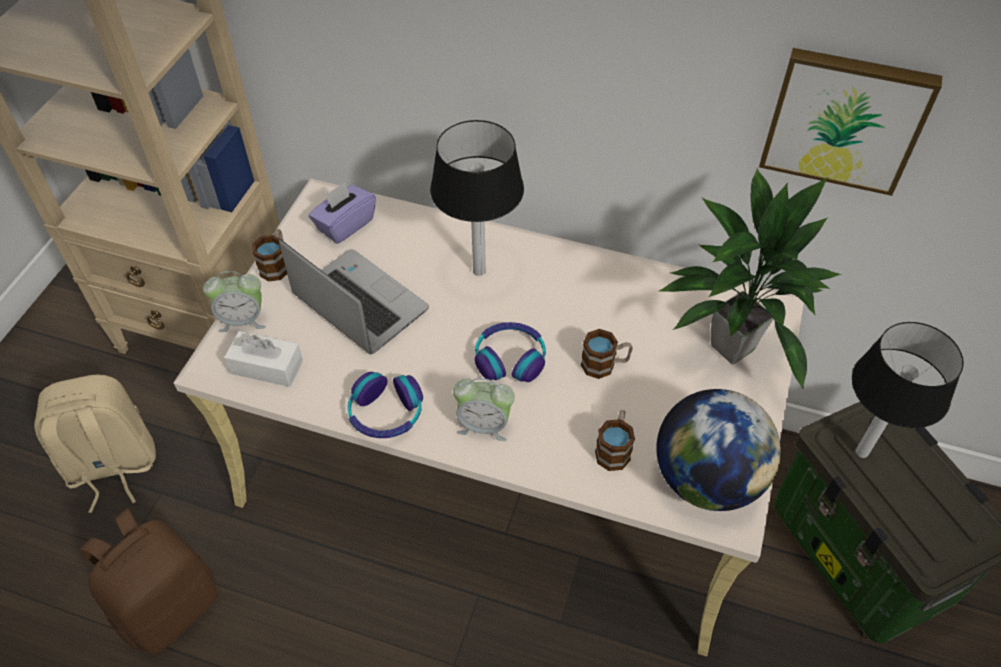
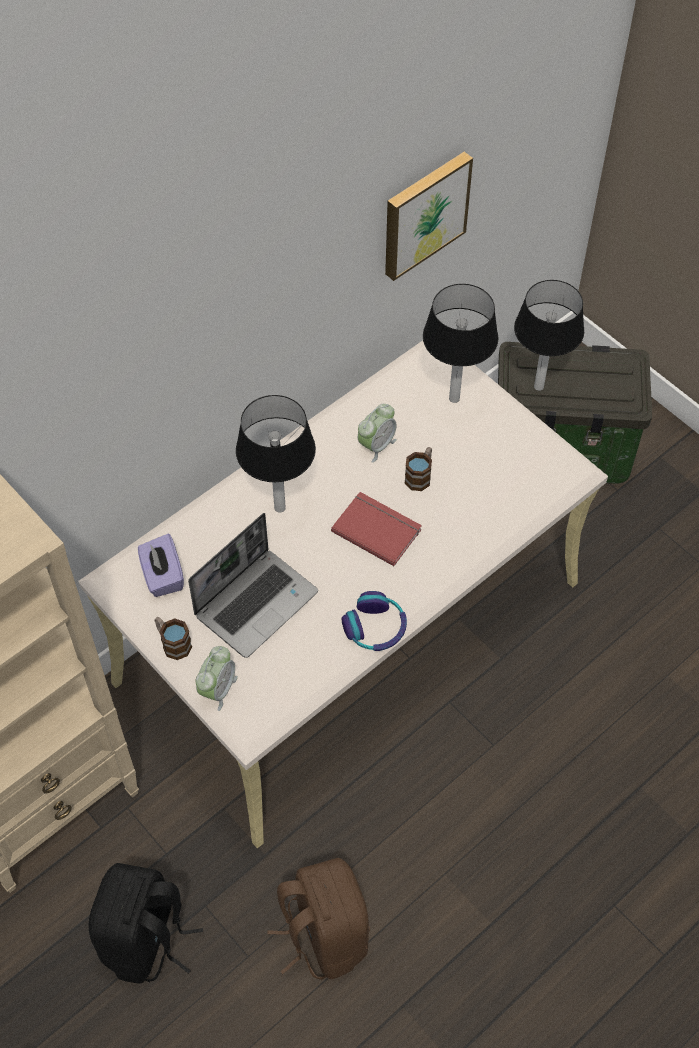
camera: 60 degrees left, 5 degrees up
beige backpack [34,374,156,513] -> black backpack [88,863,203,984]
white tissue box [224,331,303,387] -> none
laptop [278,239,429,354] -> laptop turned 150 degrees clockwise [188,513,318,658]
alarm clock [453,378,515,441] -> alarm clock moved to [358,404,397,463]
headphones [474,322,546,382] -> red book [331,492,422,566]
mug [595,410,635,471] -> none
globe [656,389,781,511] -> none
potted plant [659,168,842,388] -> table lamp [423,284,499,403]

